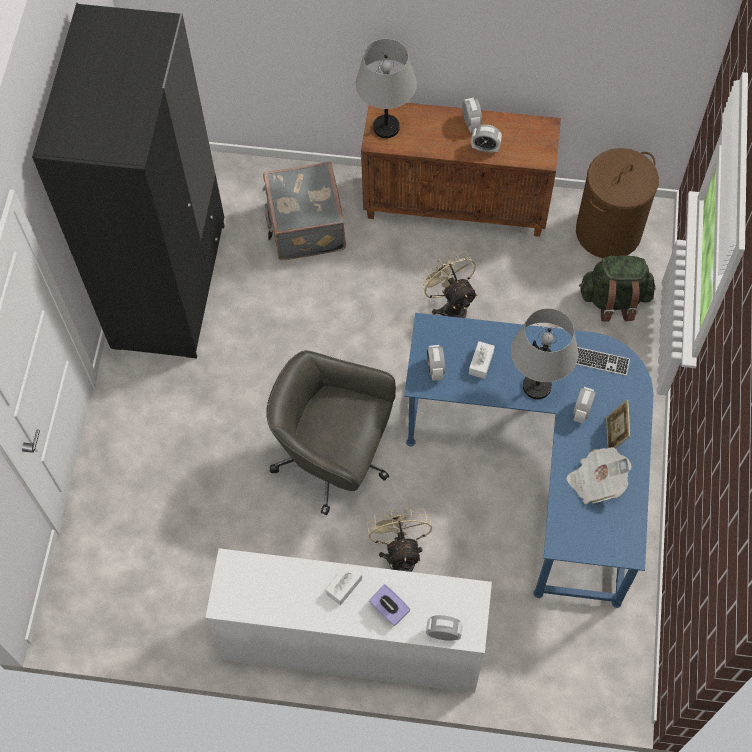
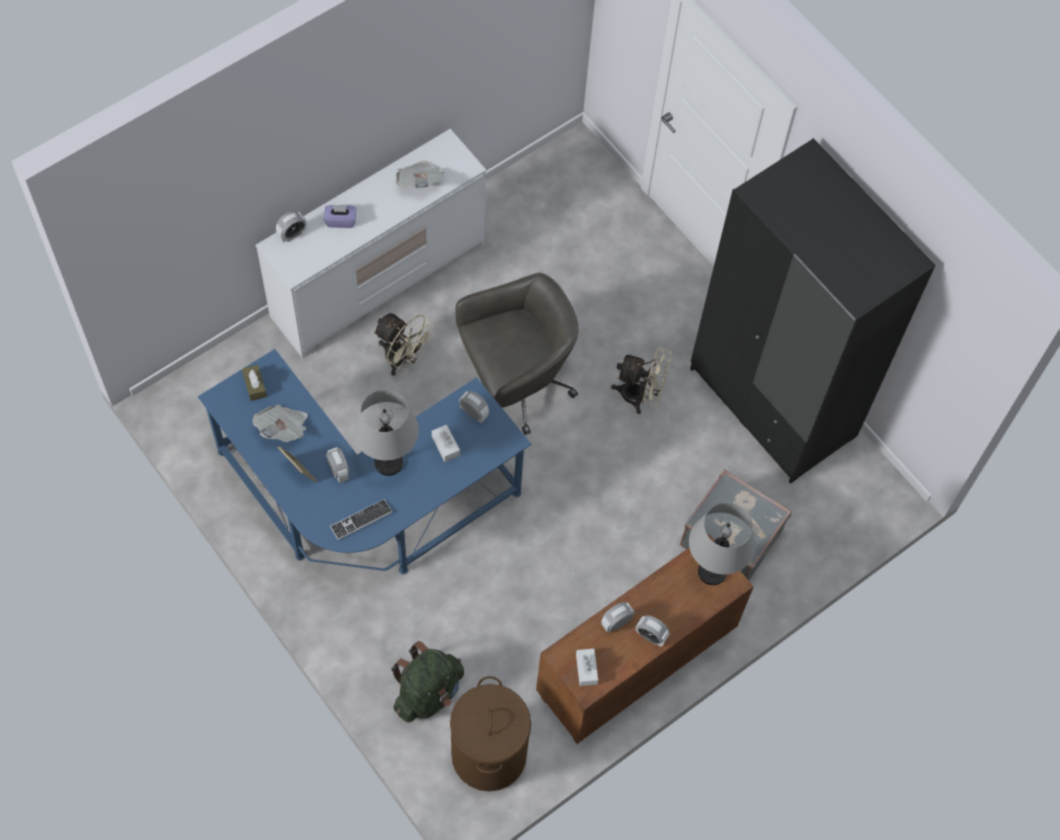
camera: 130 degrees right, 0 degrees up
white tissue box [326,564,362,605] -> white tissue box moved to [576,648,598,686]
beige fan [419,251,478,318] -> beige fan moved to [611,347,672,414]
none -> brown tissue box [242,365,267,401]
none -> newspaper [396,160,444,190]

